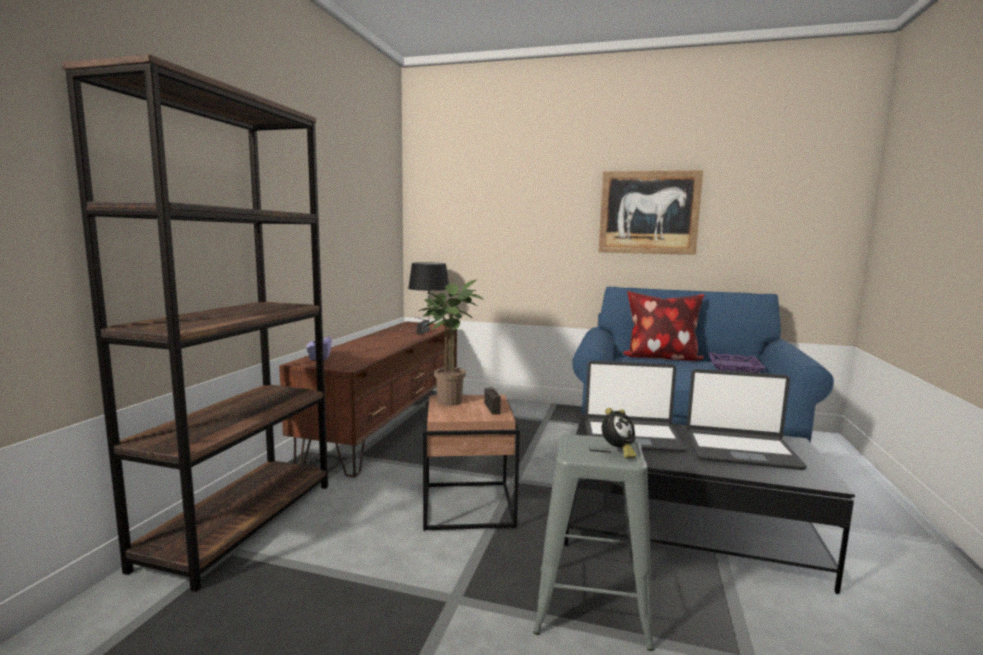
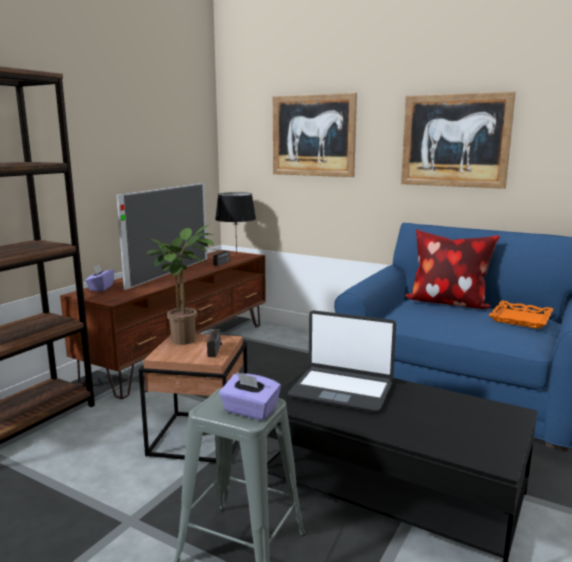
camera: 15 degrees right, 5 degrees up
alarm clock [602,408,637,458] -> purple tissue box [219,372,281,420]
laptop [686,369,807,470] -> none
purple tray [708,352,765,373] -> orange tray [489,301,554,329]
none -> television [116,183,207,290]
none -> picture [273,93,357,177]

